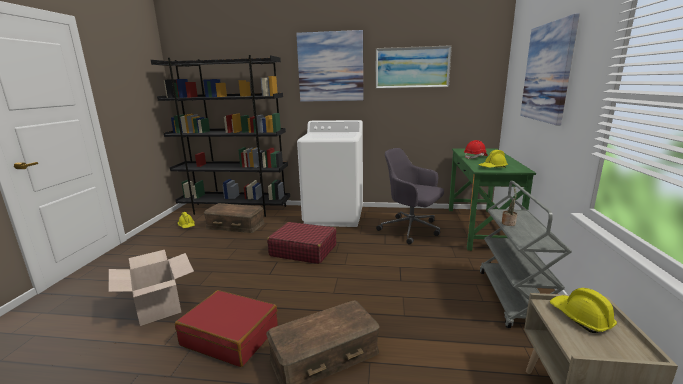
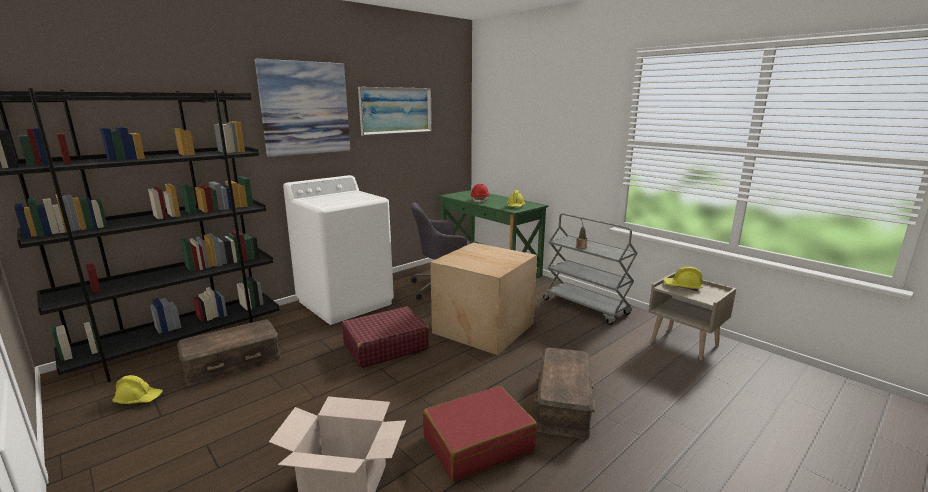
camera: 50 degrees left, 0 degrees up
picture [520,13,580,125] -> none
none -> cardboard box [430,242,537,355]

